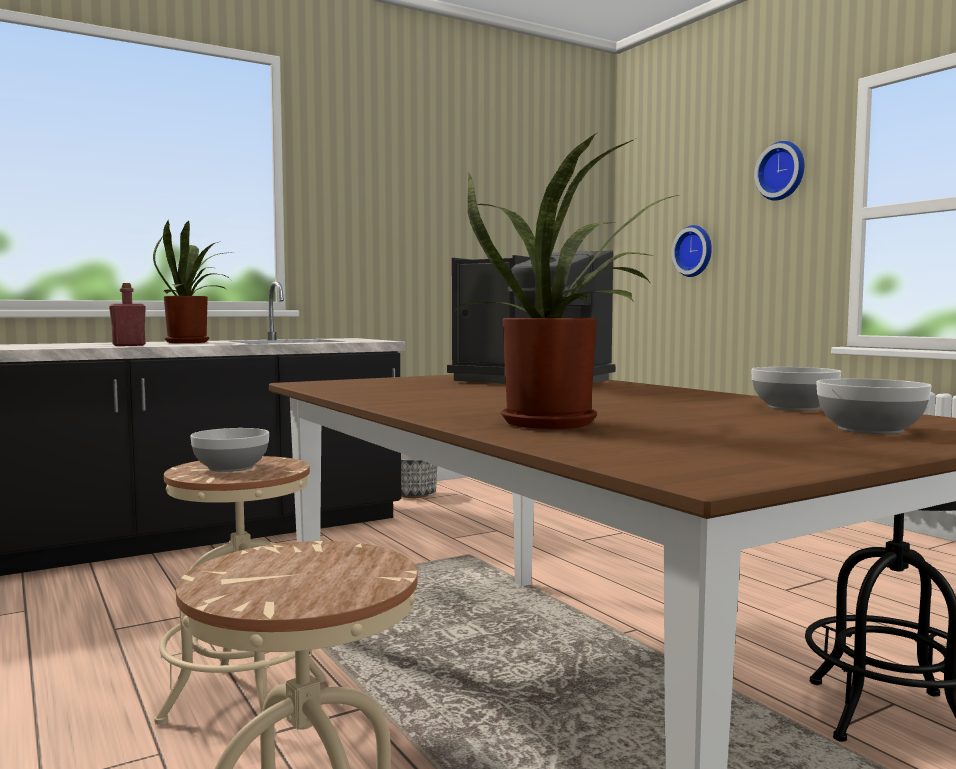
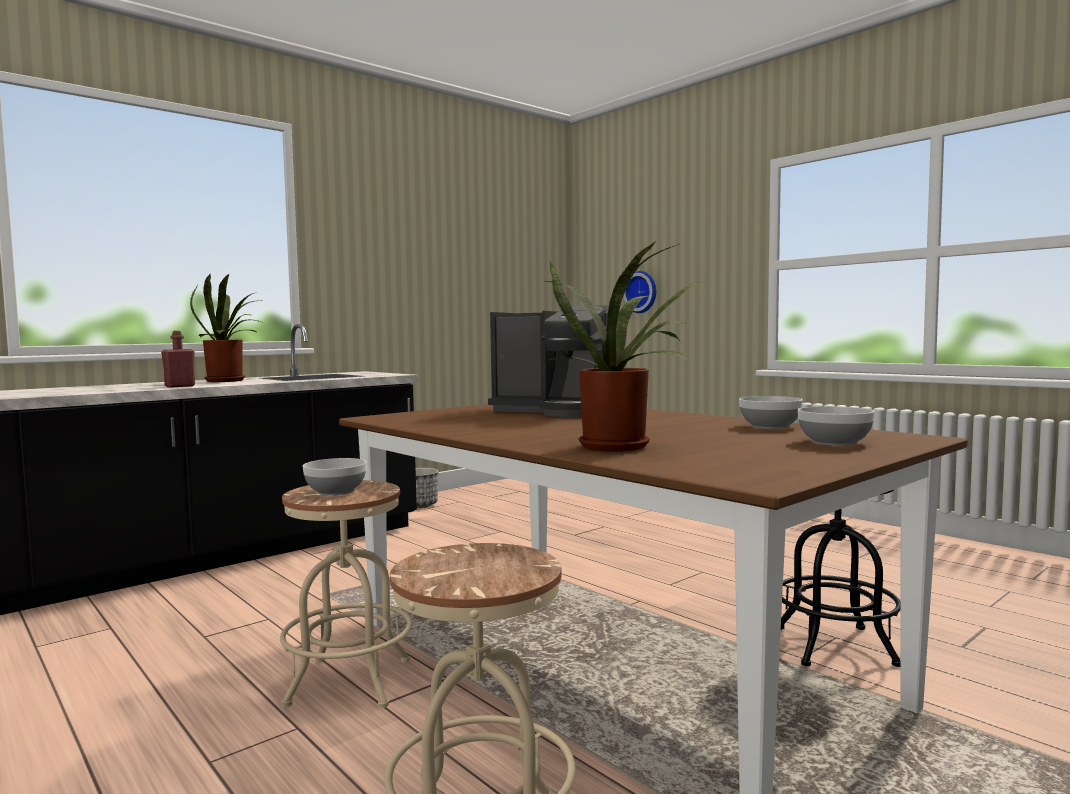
camera: 10 degrees left, 0 degrees up
wall clock [754,141,804,201] -> none

